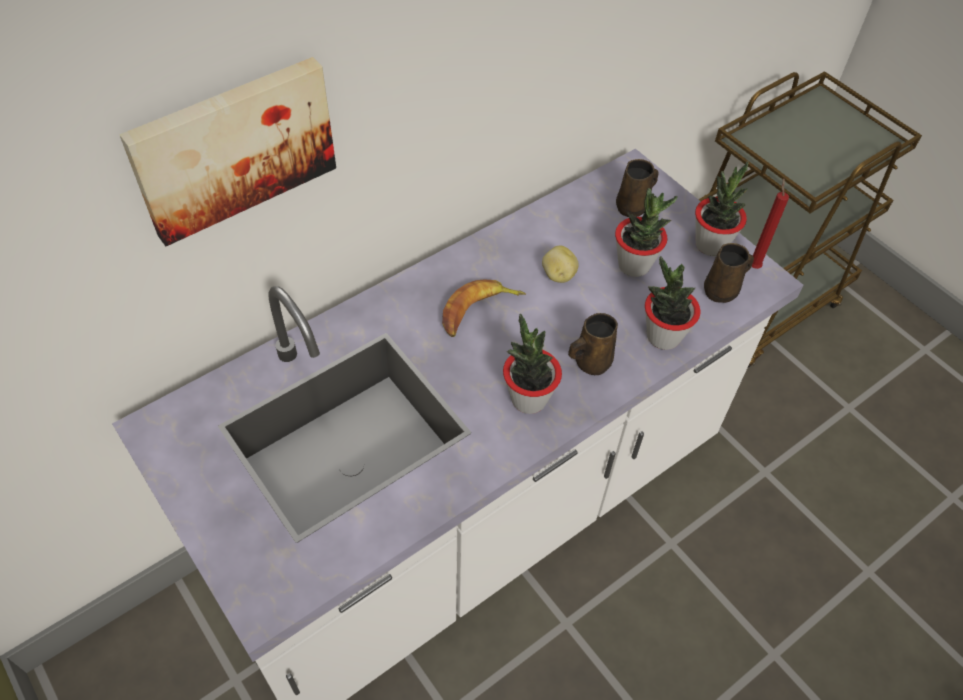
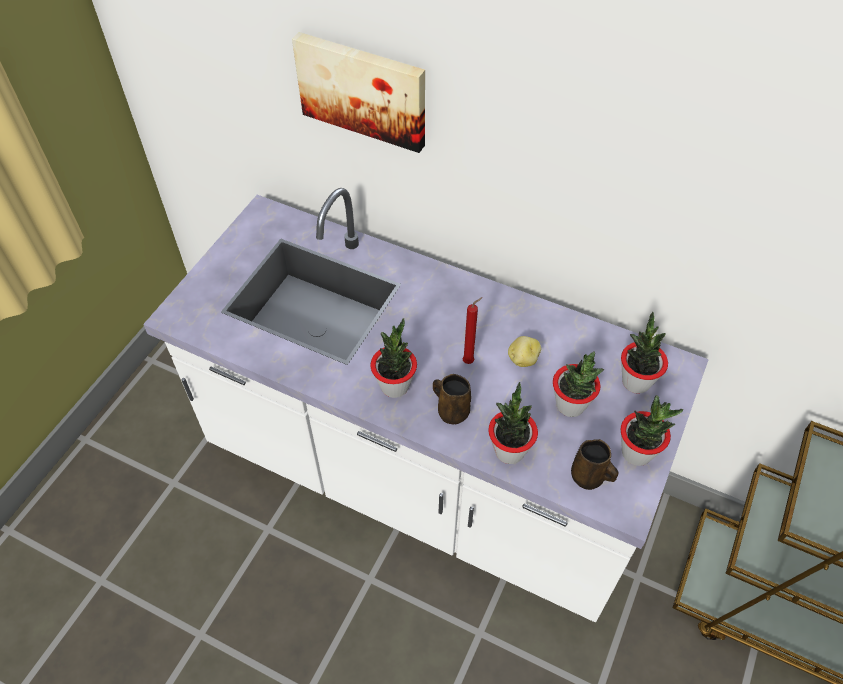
camera: 65 degrees right, 0 degrees up
banana [442,280,526,337] -> none
brown mug [616,159,659,217] -> potted plant [621,312,668,394]
red candle [752,178,789,269] -> red candle moved to [462,297,483,364]

